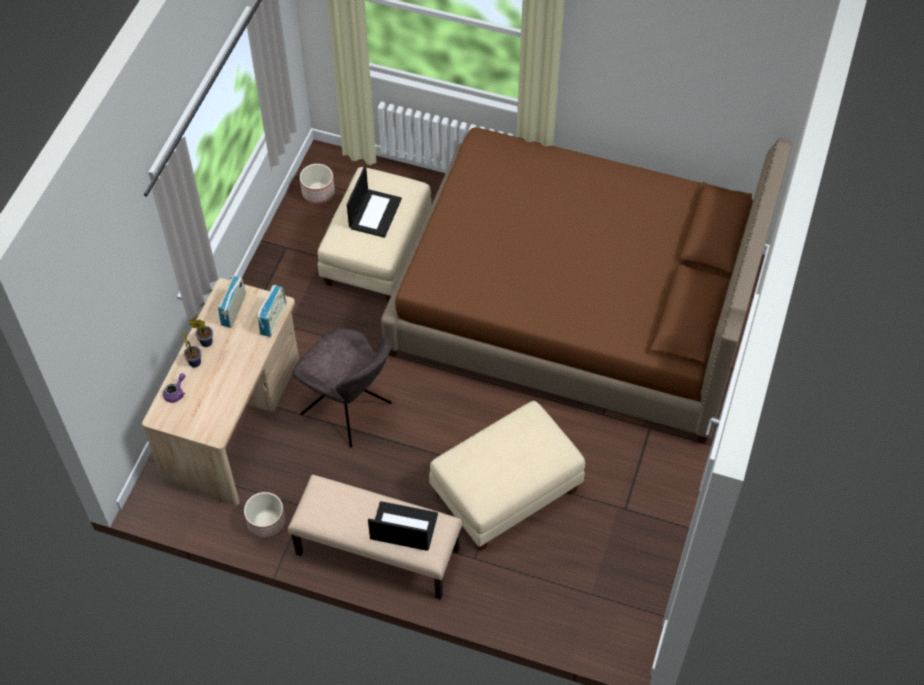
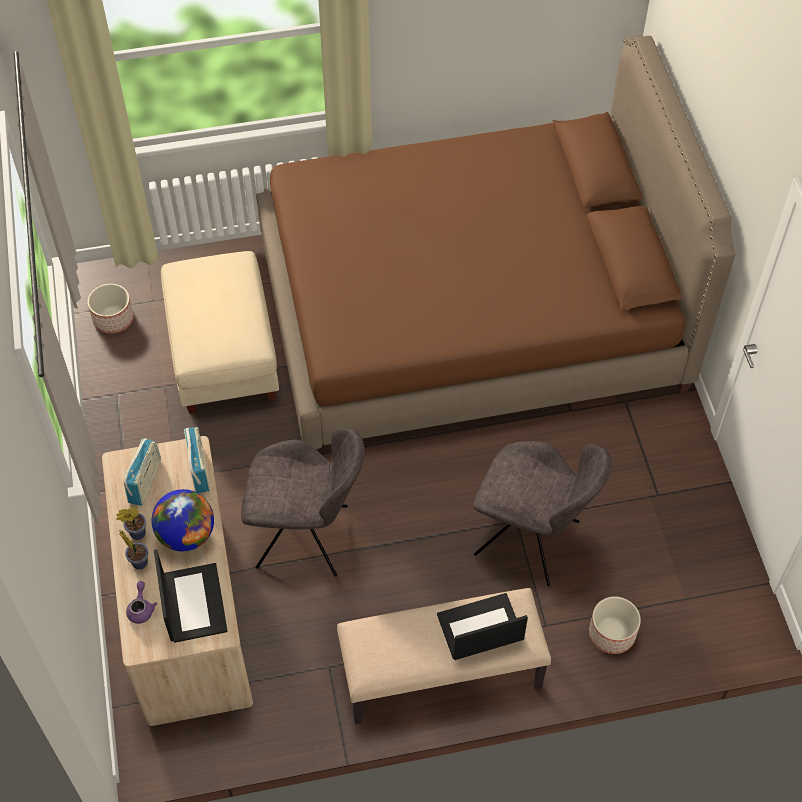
camera: 30 degrees left, 0 degrees up
radio [218,276,246,328] -> radio turned 150 degrees counterclockwise [124,438,161,506]
planter [244,492,286,539] -> planter moved to [589,597,641,654]
laptop [347,166,402,238] -> laptop moved to [154,549,228,643]
beige ottoman [429,401,585,551] -> grey chair [473,441,612,586]
none -> globe [152,489,214,551]

